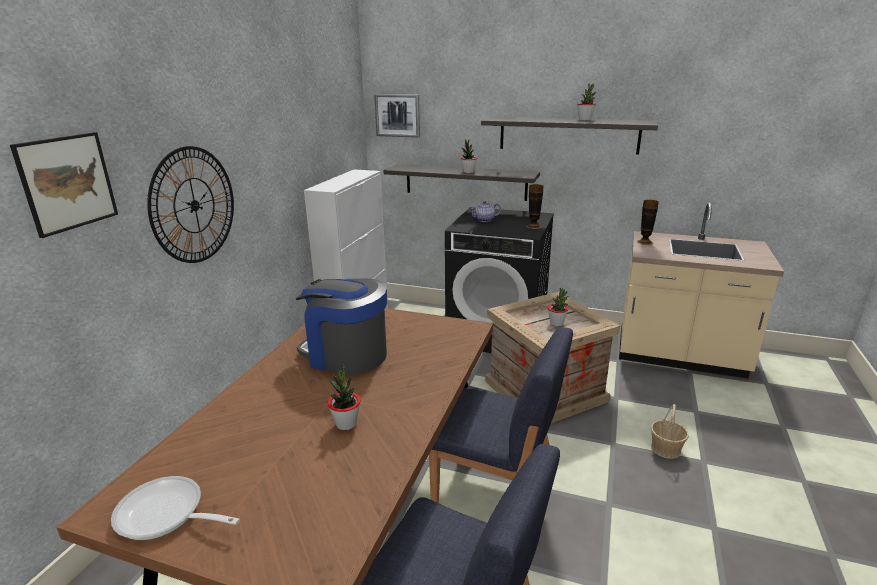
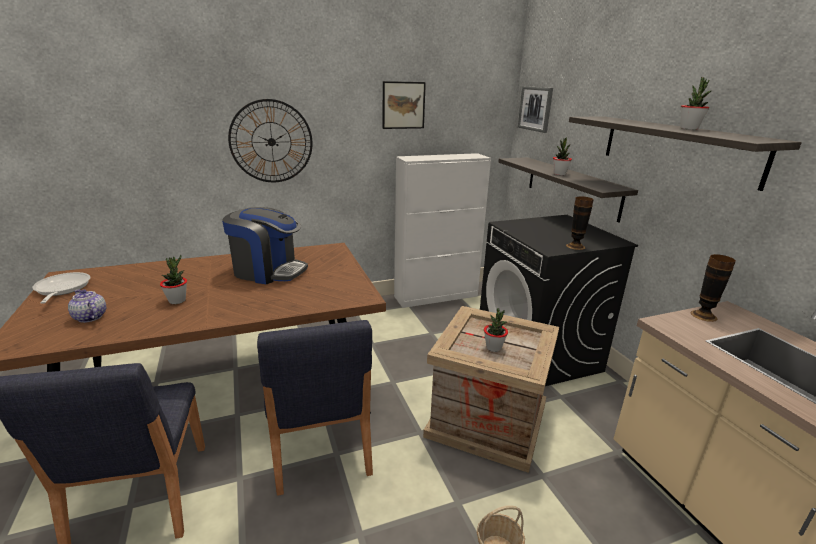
camera: 50 degrees right, 0 degrees up
picture [10,132,118,238] -> picture moved to [383,81,426,129]
coffee machine [296,279,387,375] -> coffee machine turned 120 degrees clockwise [222,207,308,284]
teapot [469,201,501,222] -> teapot moved to [68,289,106,323]

